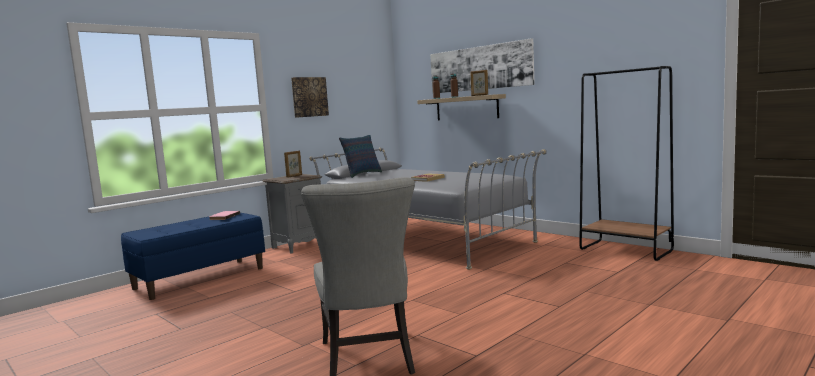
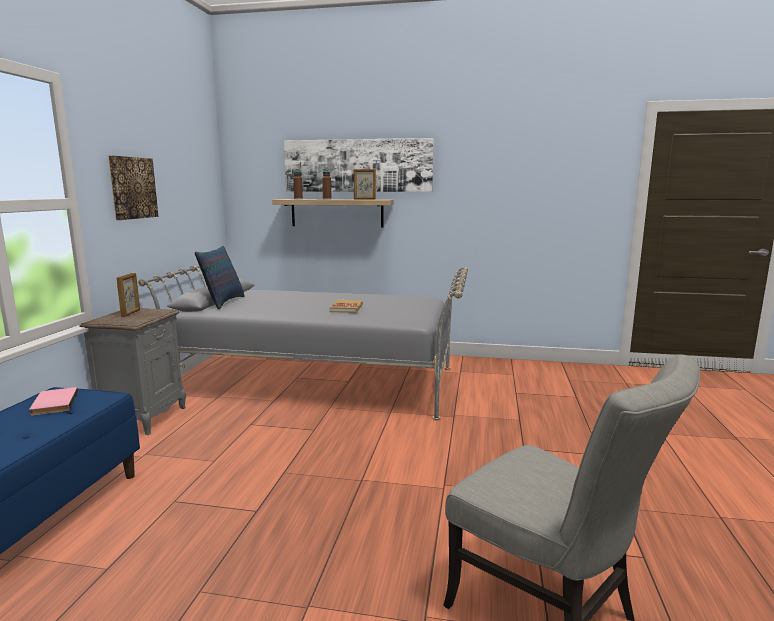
camera: 35 degrees left, 5 degrees up
clothes rack [579,66,674,261] -> none

